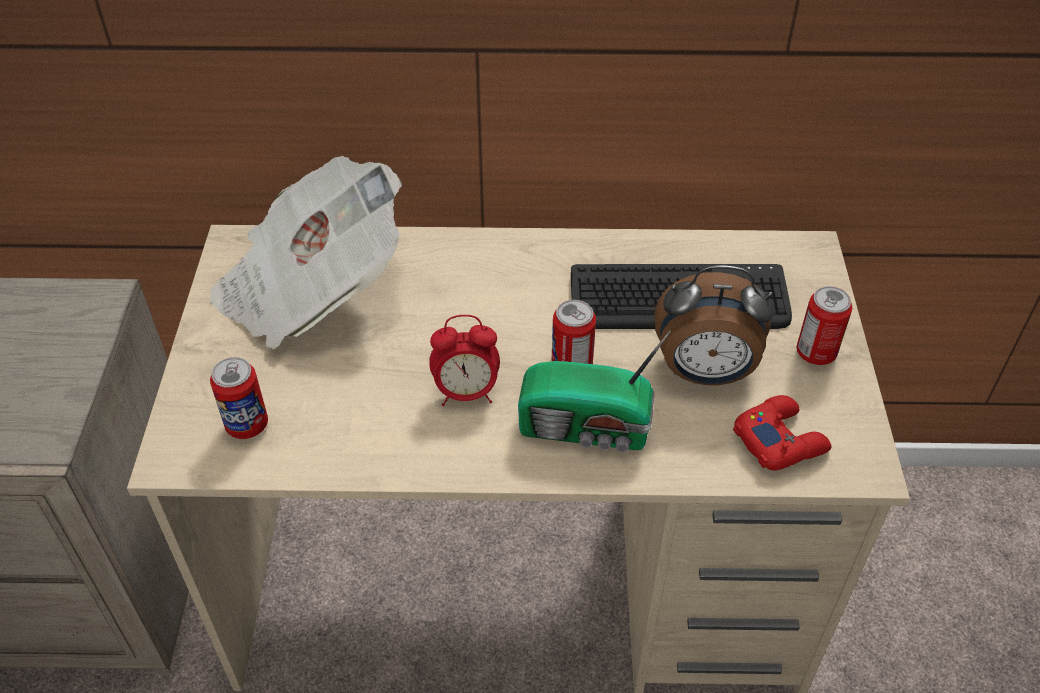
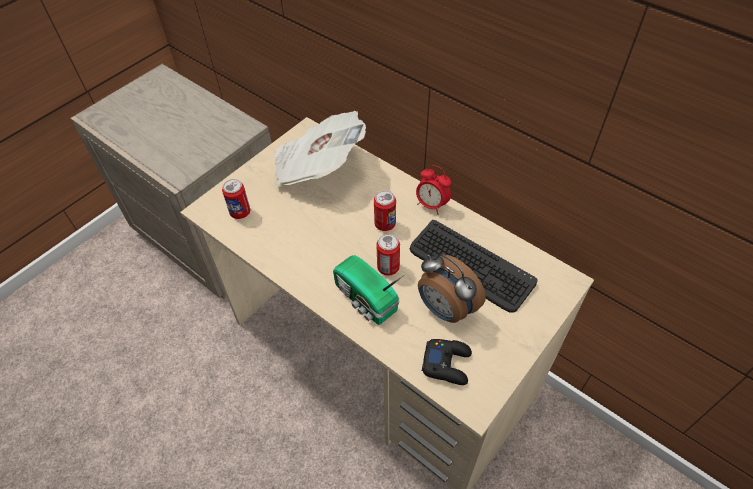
camera: 40 degrees right, 5 degrees up
alarm clock [429,315,500,406] -> alarm clock moved to [416,165,451,215]
red game controller [733,395,831,471] -> black game controller [422,339,472,385]
can [797,286,852,365] -> can moved to [374,191,396,231]

